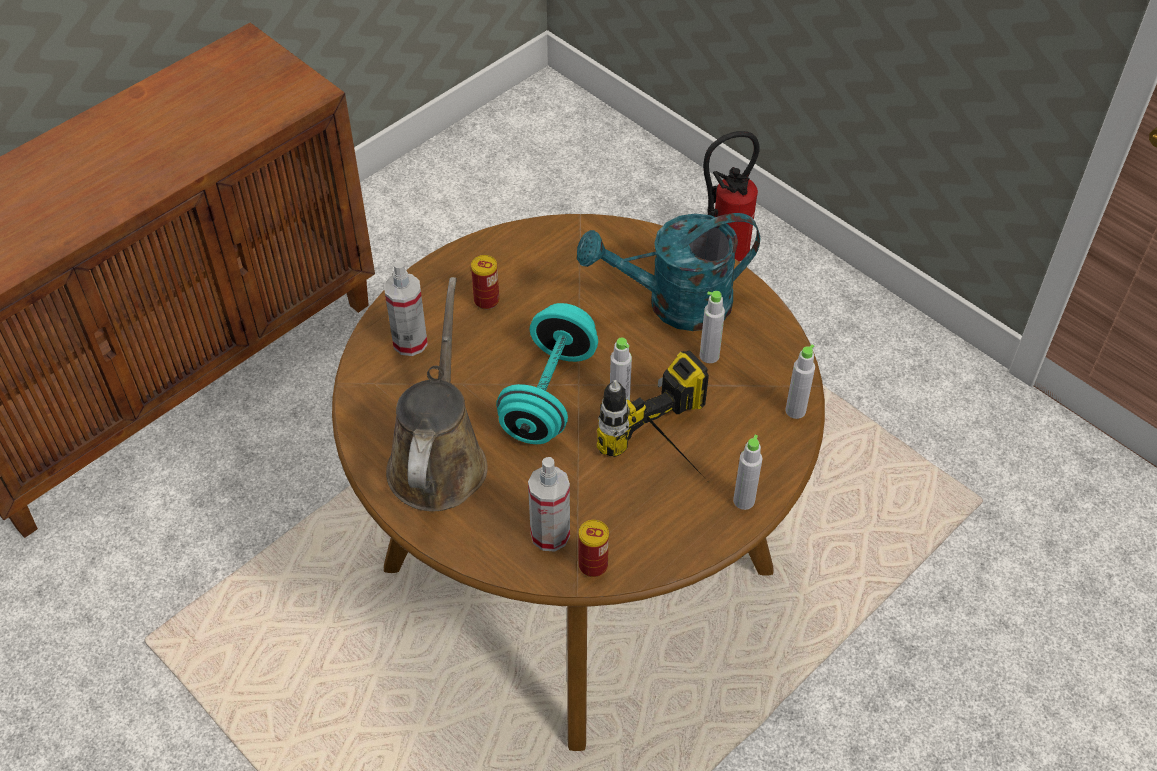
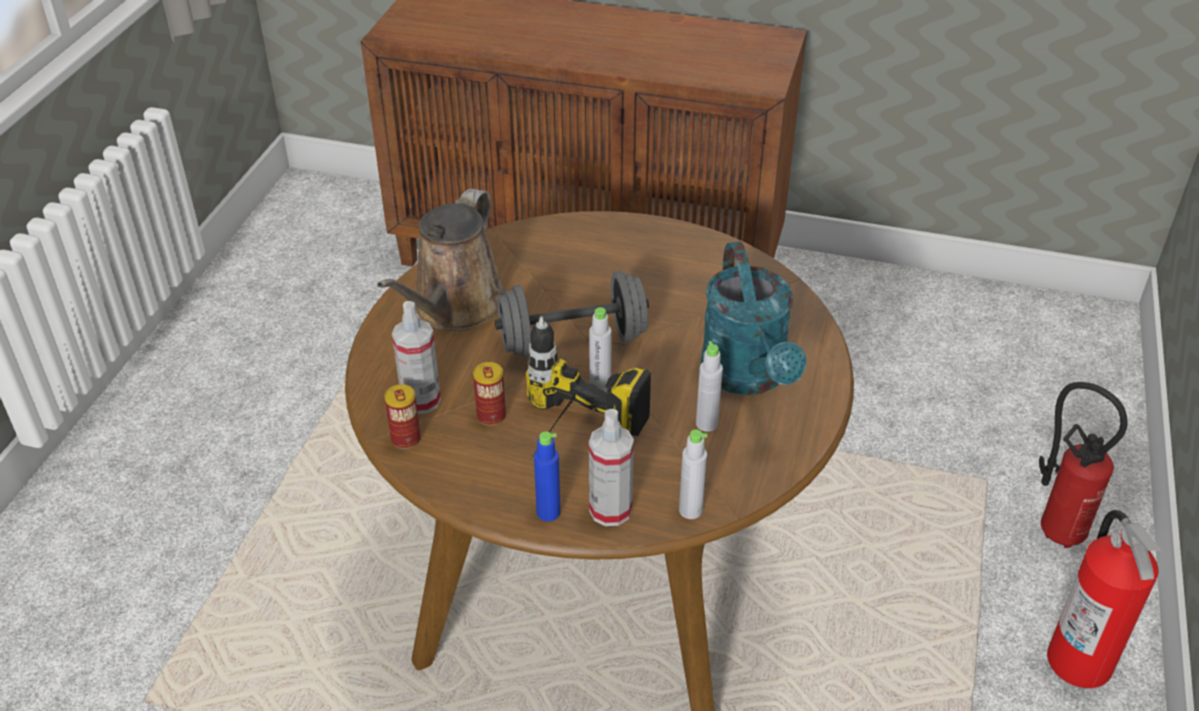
camera: 60 degrees right, 10 degrees down
spray bottle [384,260,428,356] -> spray bottle moved to [589,409,634,526]
brown watering can [386,277,488,511] -> brown watering can turned 135 degrees clockwise [377,189,506,331]
can [471,255,499,310] -> can moved to [473,362,506,426]
turquoise dumbbell [496,303,598,444] -> grey dumbbell [495,271,649,358]
turquoise watering can [577,213,760,331] -> turquoise watering can turned 150 degrees counterclockwise [701,242,807,395]
grey bottle [733,435,762,510] -> blue bottle [534,432,560,521]
none -> fire extinguisher [1047,510,1161,688]

